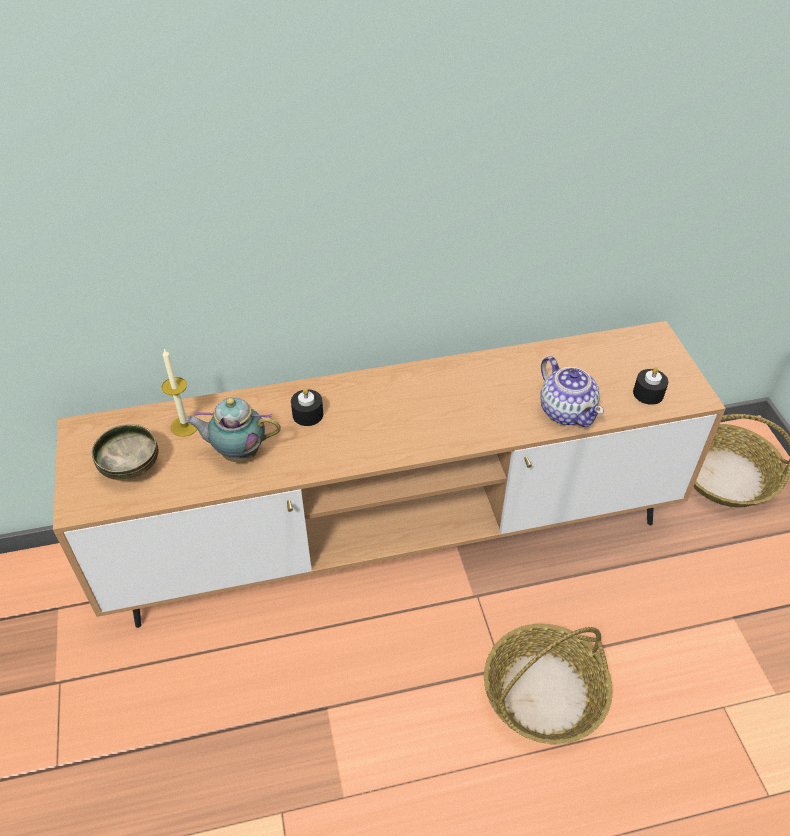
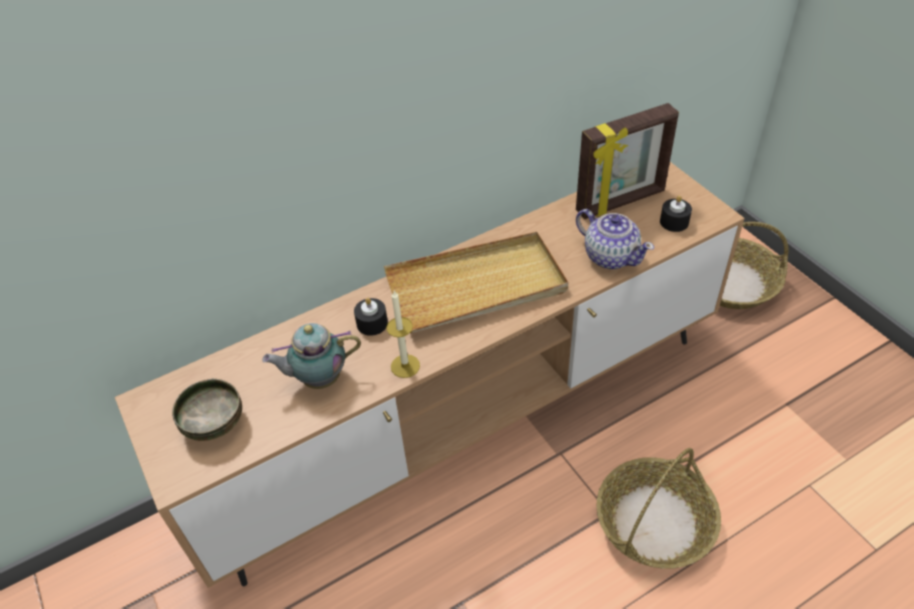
camera: 15 degrees left, 0 degrees up
candle [162,348,198,437] -> candle moved to [386,291,420,378]
none -> beige tray [384,232,568,333]
none -> picture frame [576,103,679,219]

